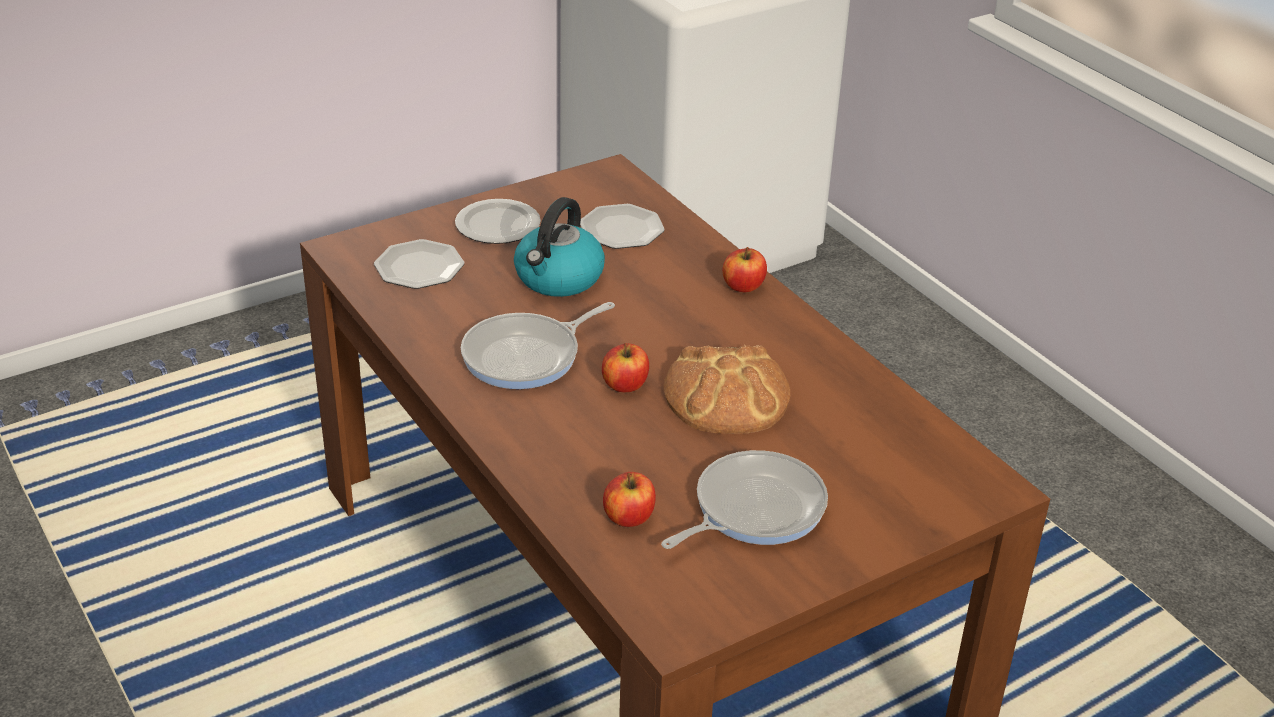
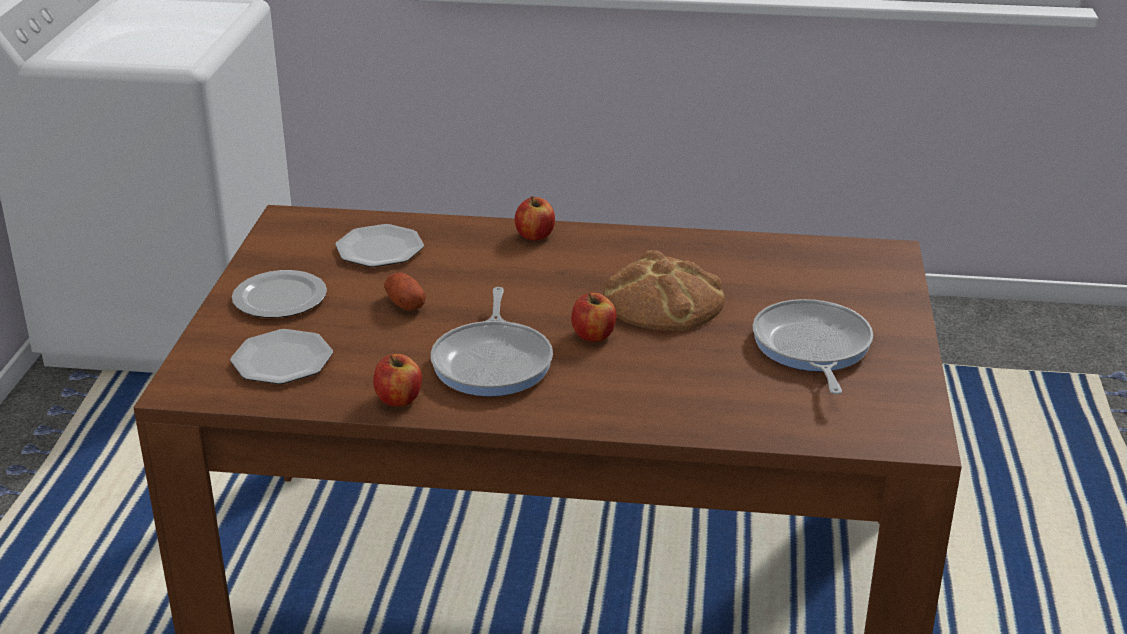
camera: 50 degrees left, 5 degrees down
kettle [514,197,605,297] -> potato [384,273,426,311]
apple [603,472,656,527] -> apple moved to [373,354,422,407]

